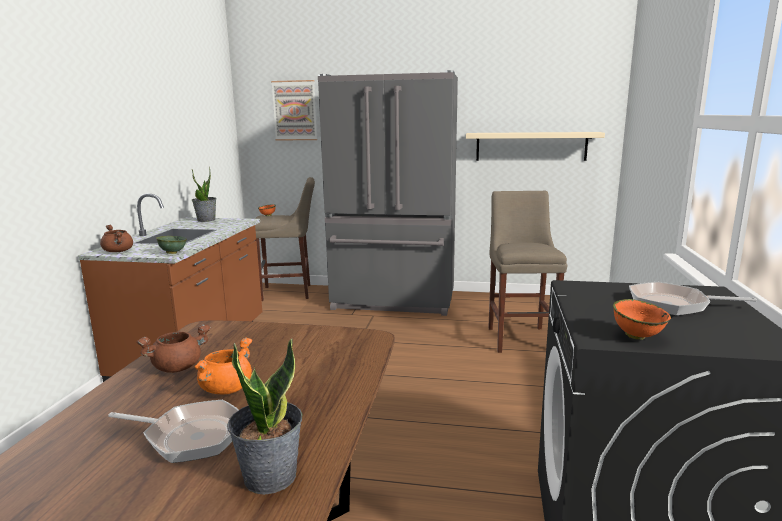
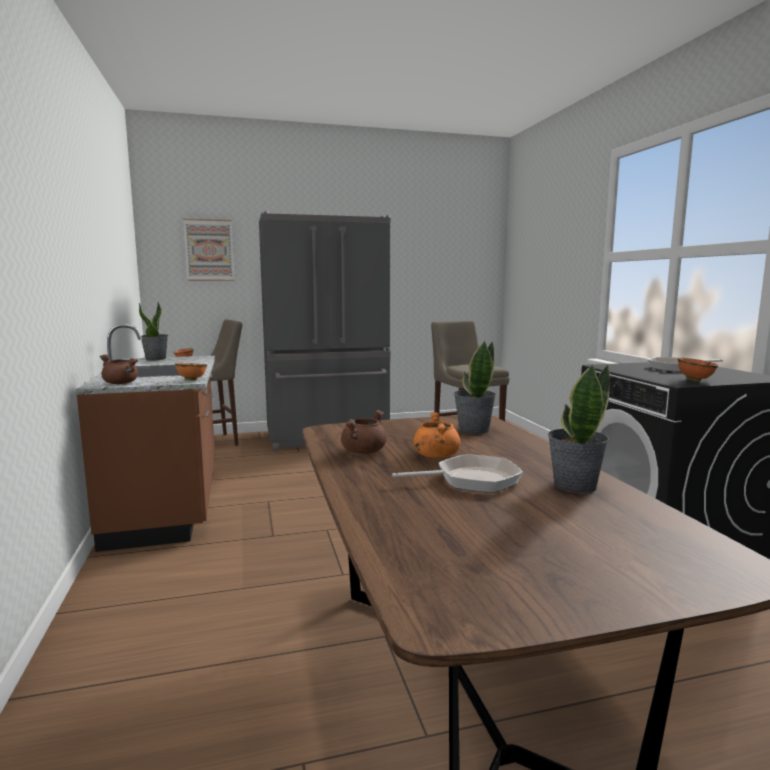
camera: 25 degrees left, 5 degrees down
green bowl [156,236,187,254] -> orange bowl [175,363,208,381]
beige shelf [466,132,605,161] -> none
none -> potted plant [454,341,496,434]

